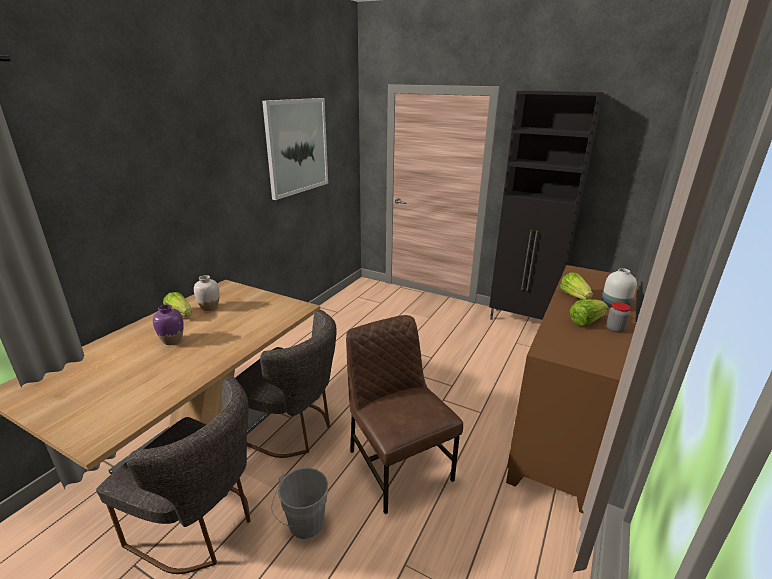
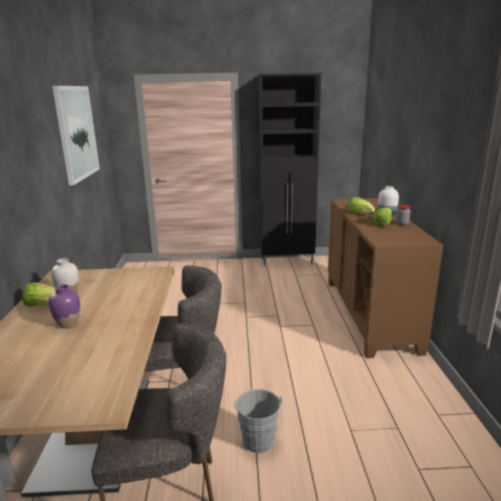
camera: 30 degrees left, 5 degrees down
brown chair [346,315,463,514] -> none

